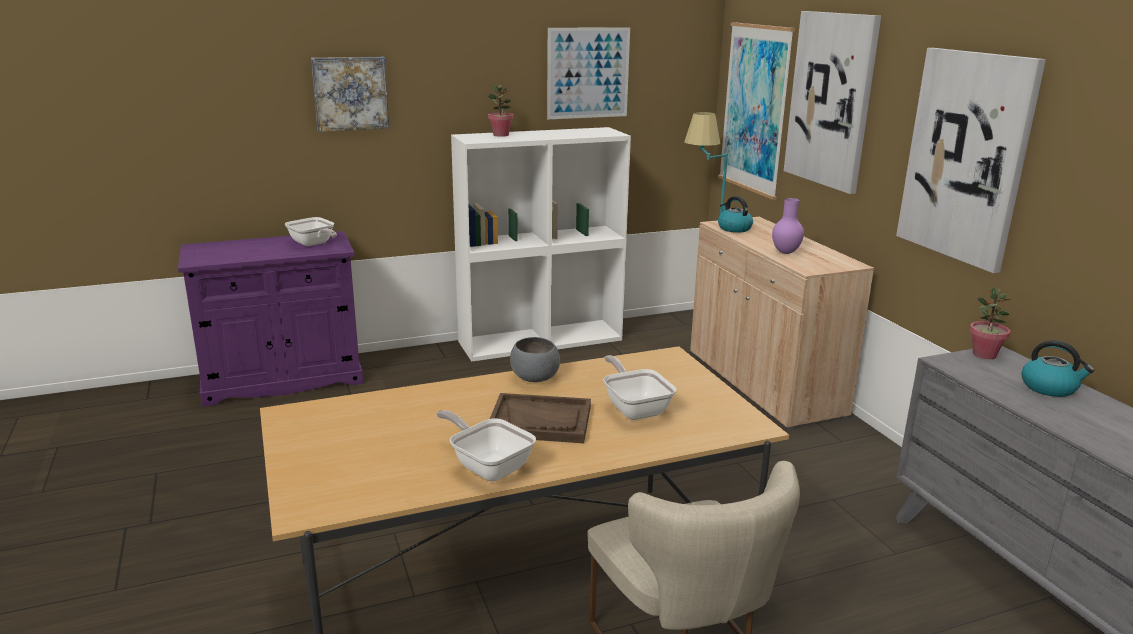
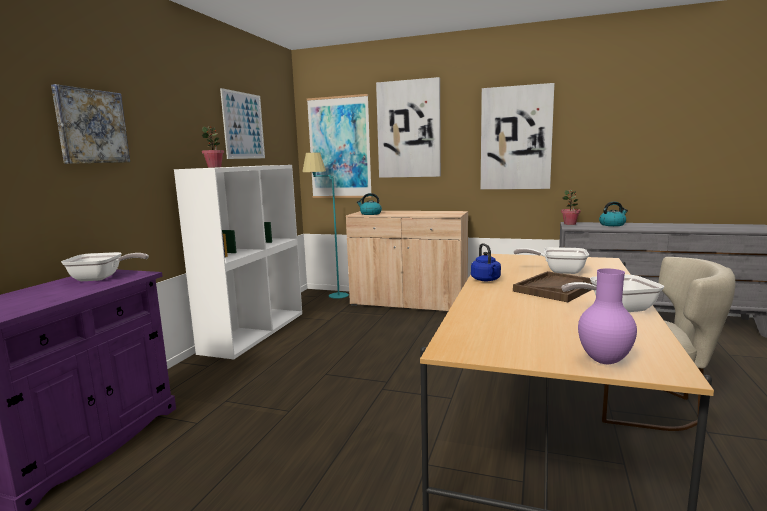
camera: 50 degrees left, 10 degrees down
grey bowl [510,337,560,382] -> blue kettle [471,243,501,281]
purple vase [772,198,804,254] -> purple vase moved to [578,268,637,364]

